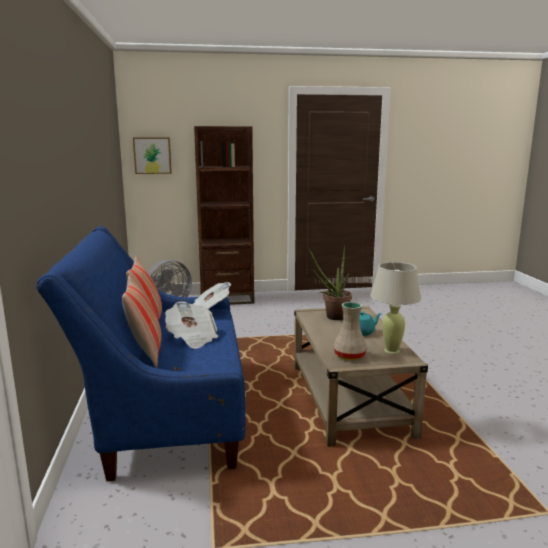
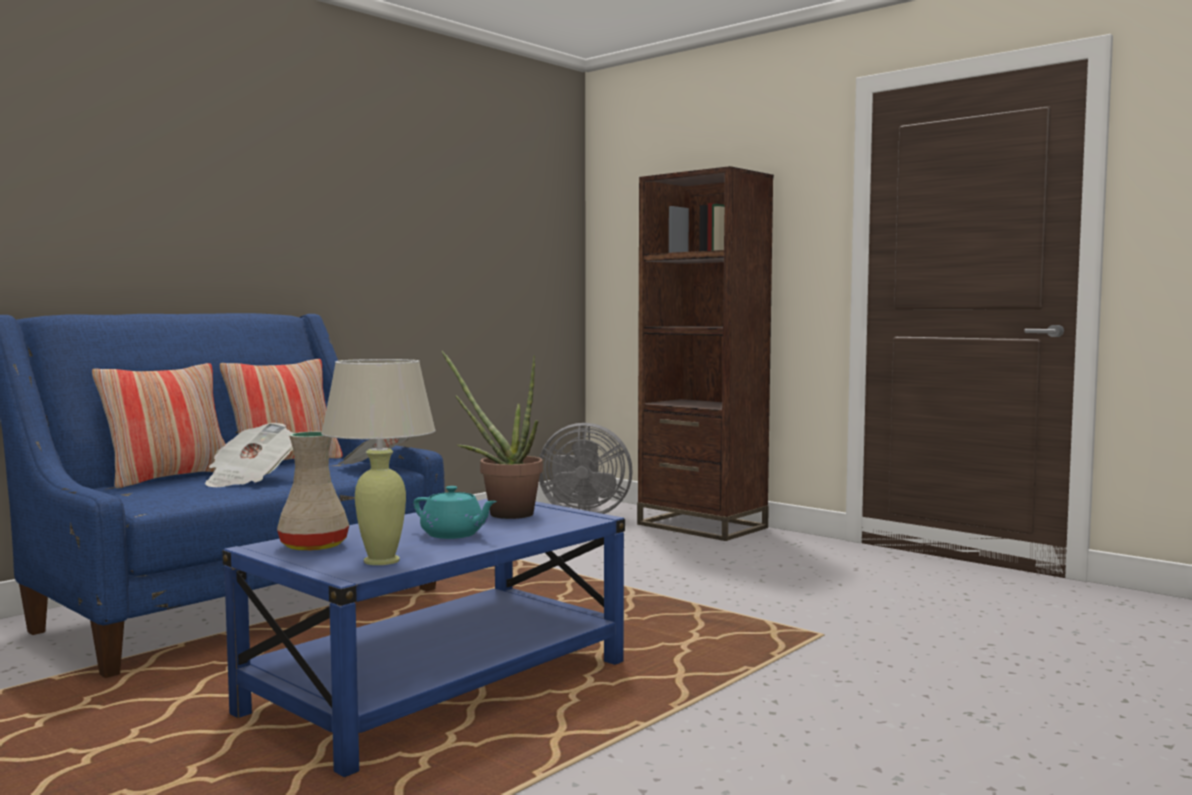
camera: 50 degrees right, 10 degrees down
picture [133,137,172,174] -> none
beige coffee table [294,306,428,447] -> blue coffee table [222,499,625,777]

